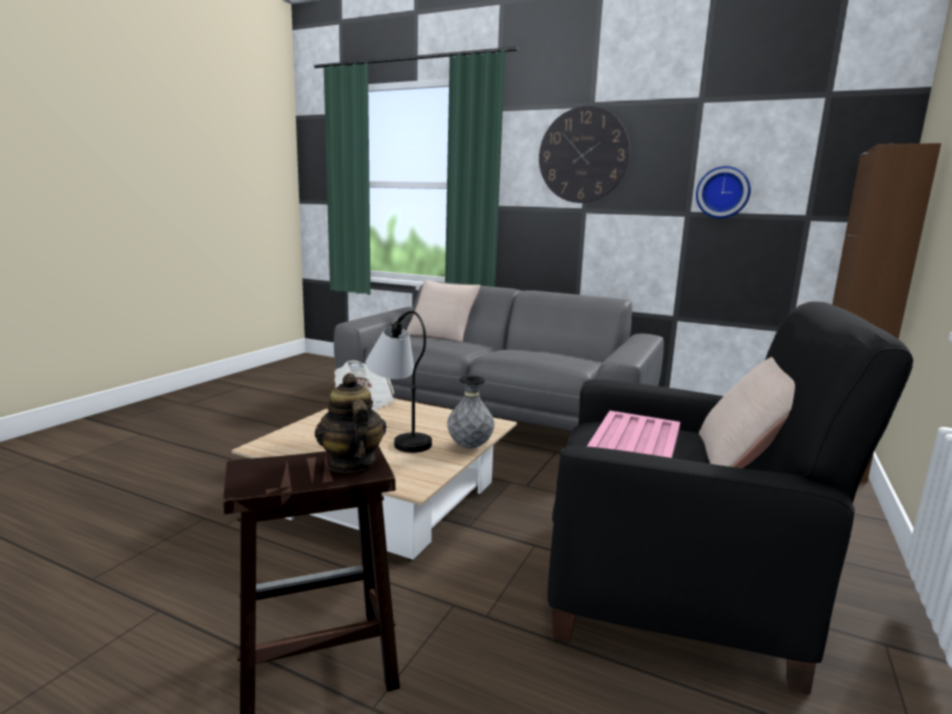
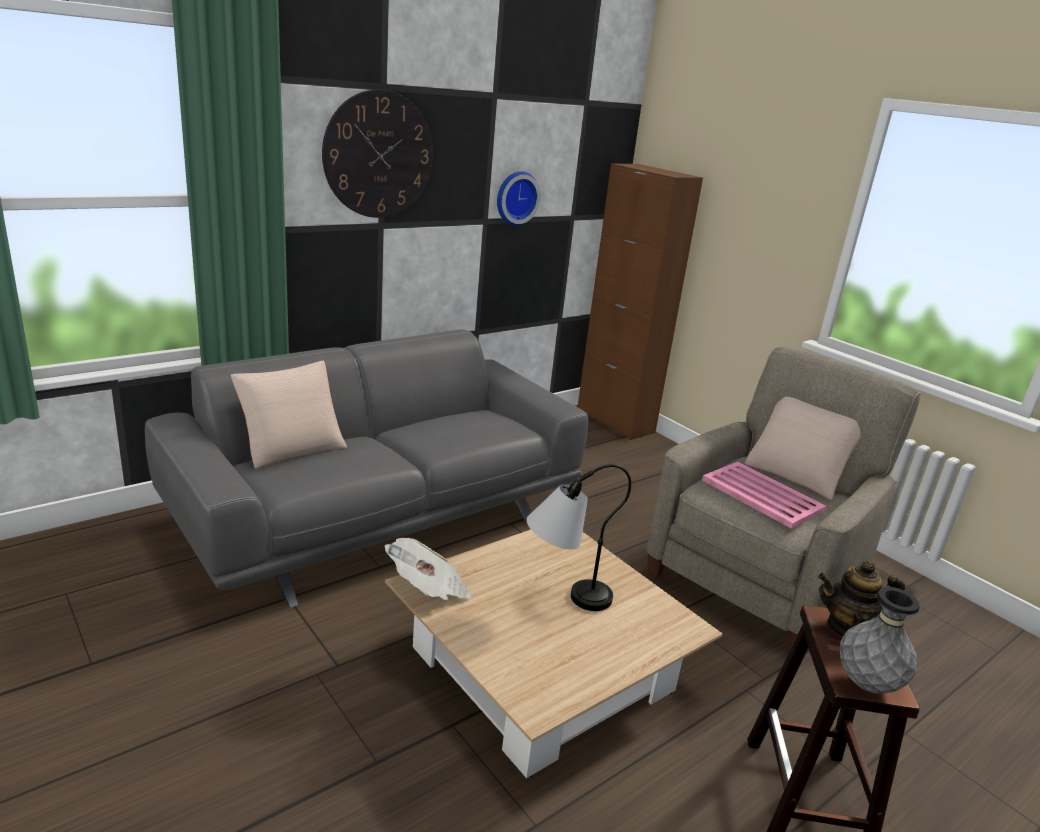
camera: 65 degrees left, 10 degrees up
grey vase [447,376,495,449] -> grey vase moved to [839,587,920,694]
black armchair [547,301,913,695] -> beige armchair [647,347,921,652]

